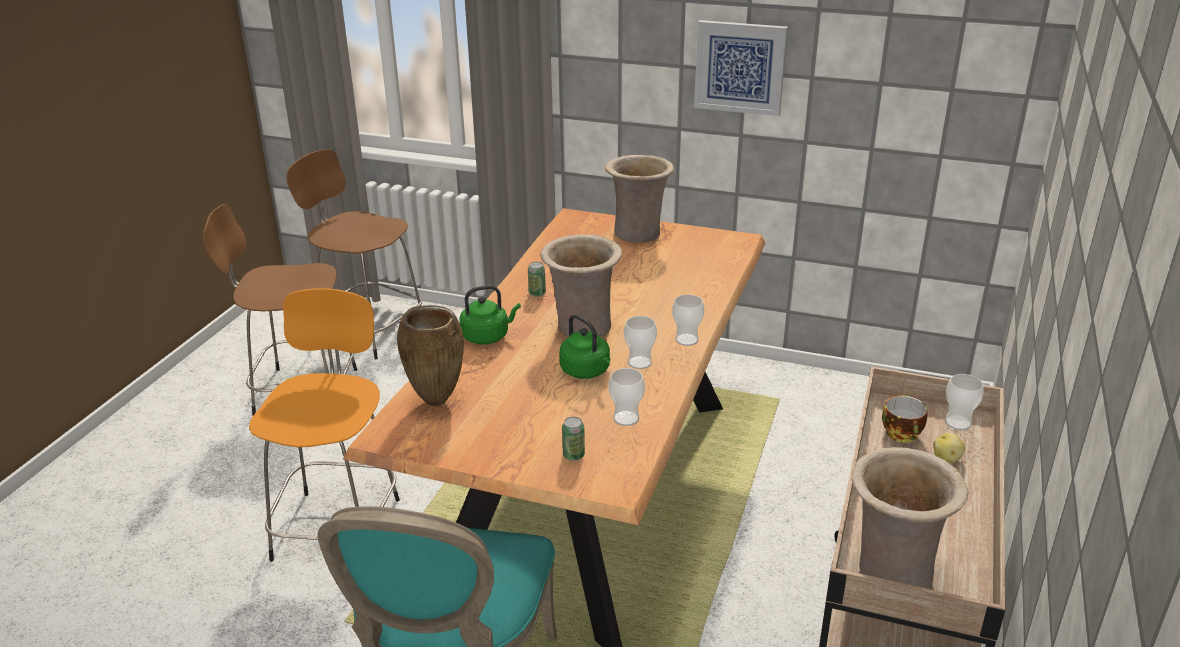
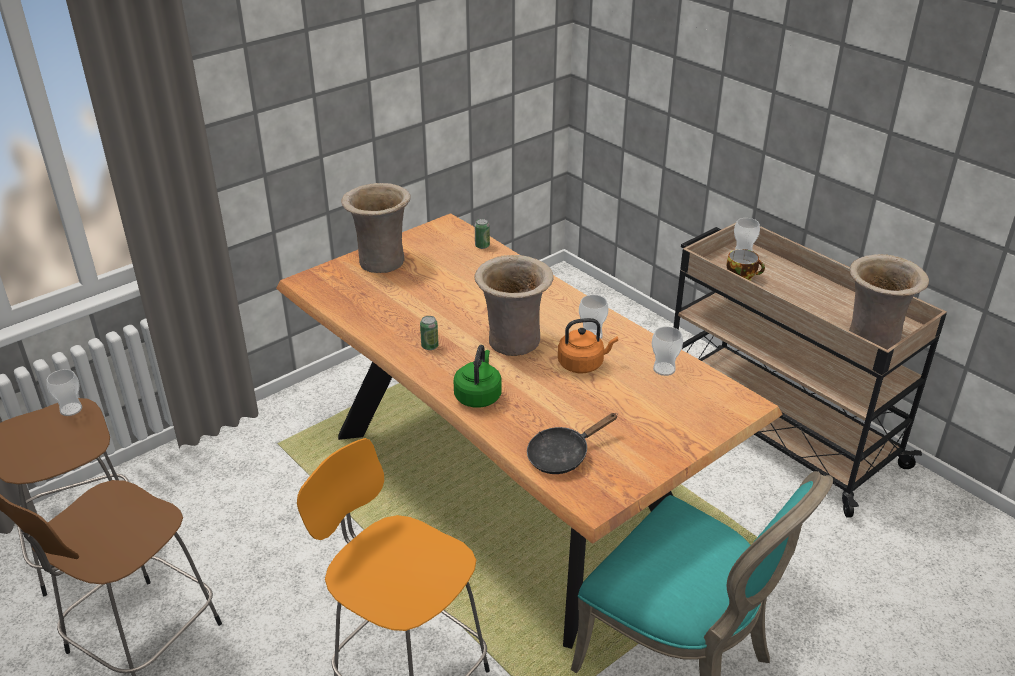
camera: 60 degrees left, 5 degrees up
brown vase [397,305,464,406] -> black frying pan [527,413,618,474]
green kettle [559,314,610,379] -> orange kettle [558,318,618,373]
can [562,417,585,461] -> can moved to [475,218,490,249]
cup [672,294,704,346] -> cup moved to [47,369,82,416]
picture [694,20,788,116] -> none
potato [933,433,966,463] -> none

